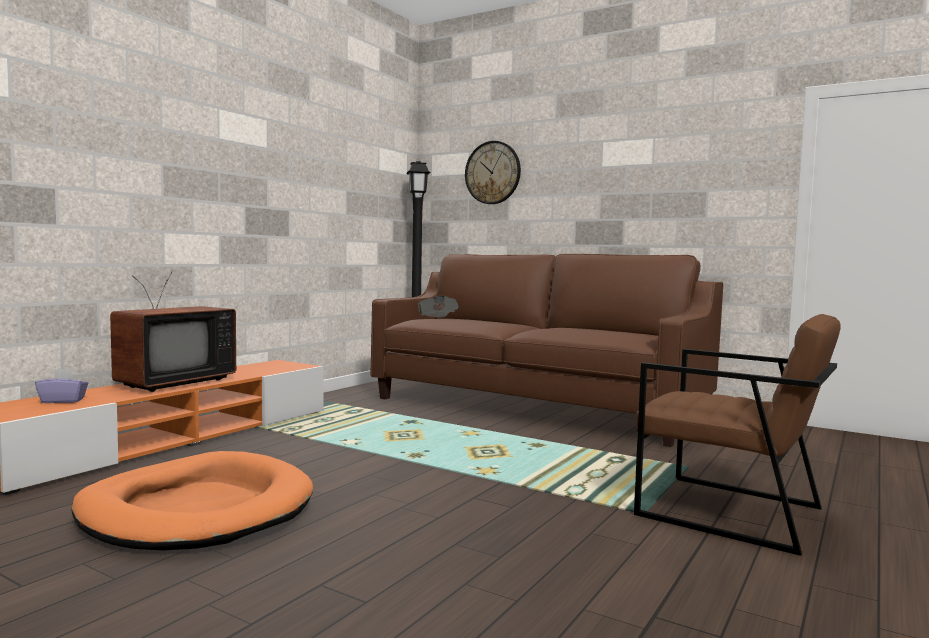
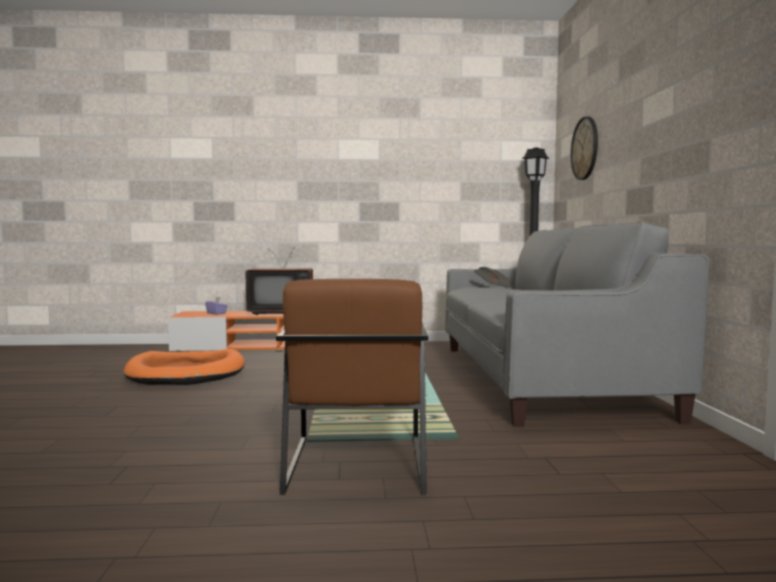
camera: 55 degrees right, 0 degrees up
brown sofa [370,254,723,447] -> grey sofa [445,222,709,427]

